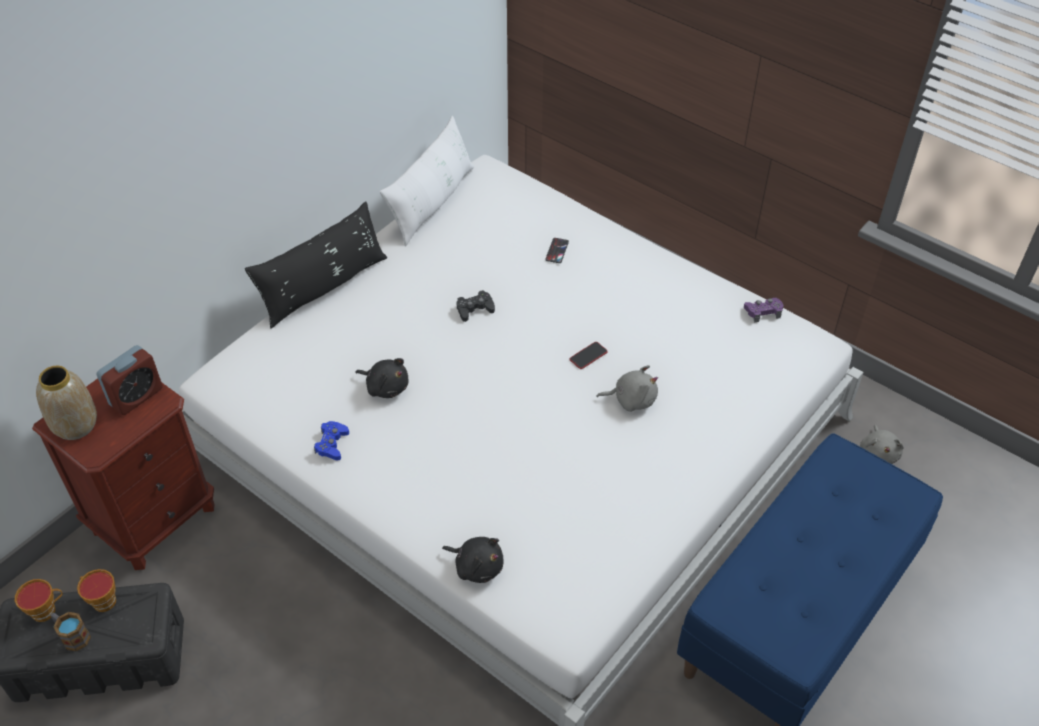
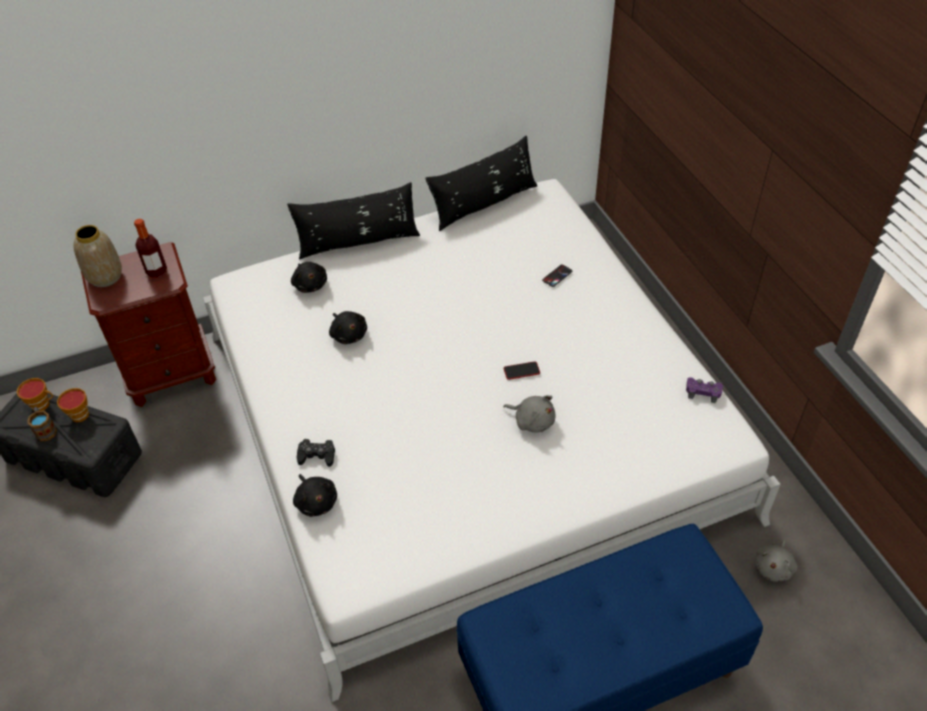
camera: 30 degrees right, 0 degrees up
alarm clock [96,345,163,415] -> bottle [134,219,167,278]
blue game controller [314,421,349,460] -> none
white pillow [380,116,474,246] -> black pillow [426,136,537,231]
black game controller [456,290,495,322] -> black game controller moved to [296,439,335,467]
none -> black plush toy [291,262,327,293]

